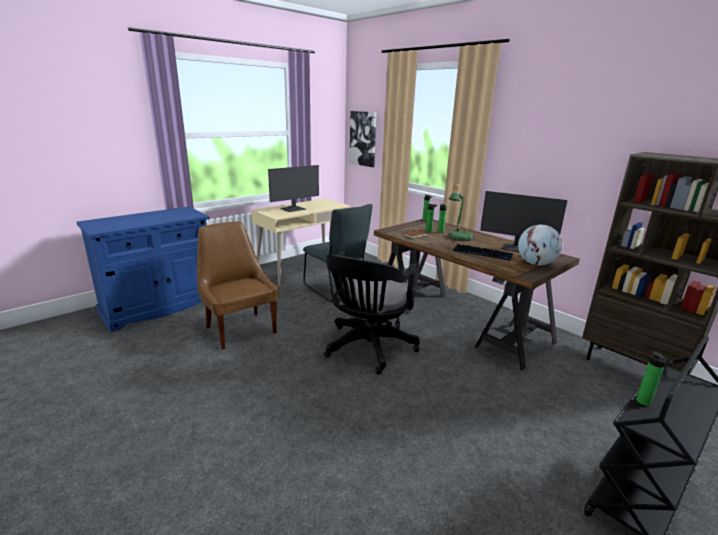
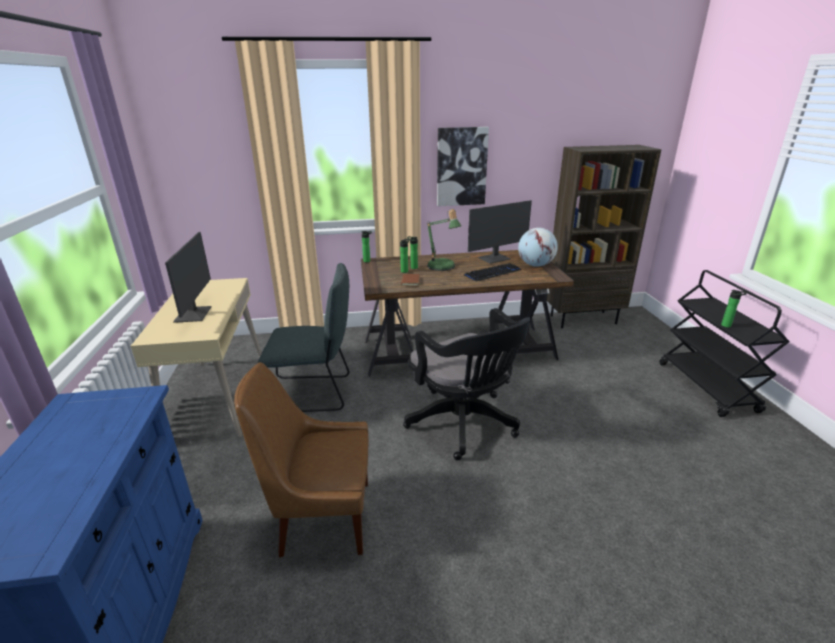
camera: 55 degrees left, 5 degrees up
picture [349,111,377,167] -> picture moved to [437,127,489,206]

